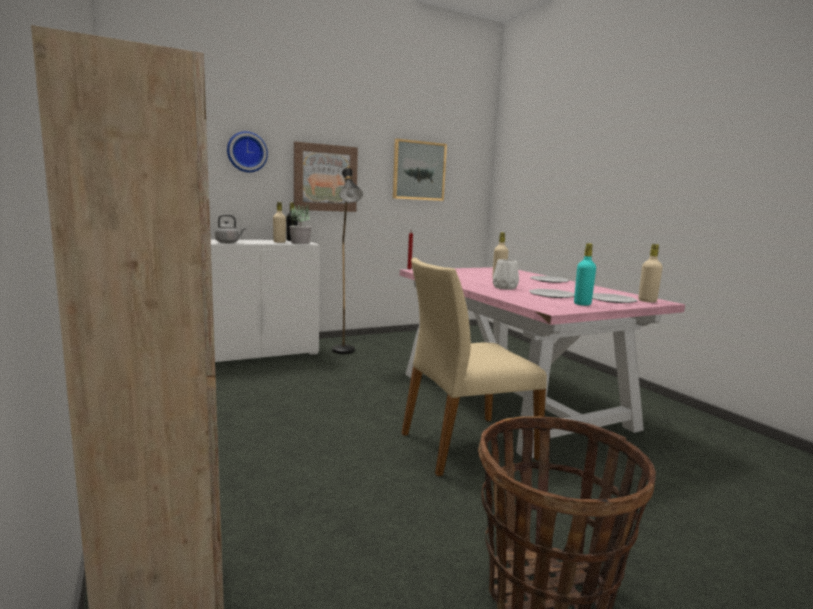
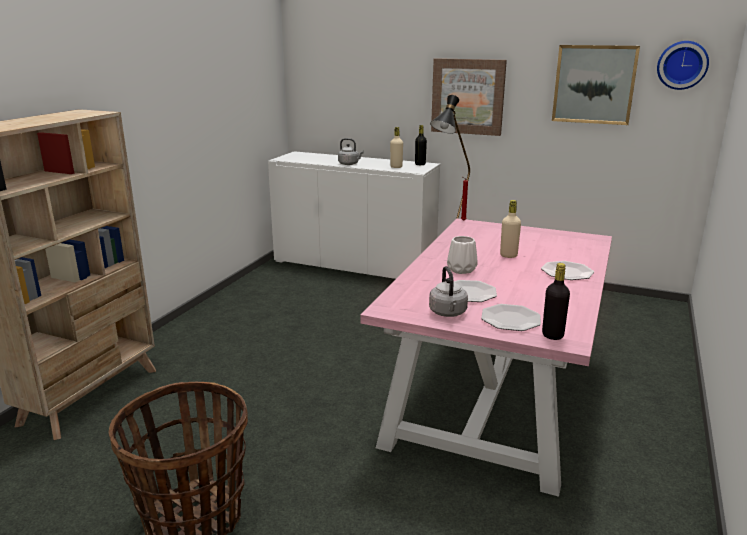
camera: 50 degrees right, 10 degrees up
wall clock [227,131,268,172] -> wall clock moved to [657,41,709,90]
potted plant [289,204,312,244] -> none
beige chair [401,258,547,477] -> none
turquoise bottle [574,243,596,306] -> grey kettle [429,266,468,317]
beige bottle [638,244,663,302] -> black bottle [542,263,570,340]

